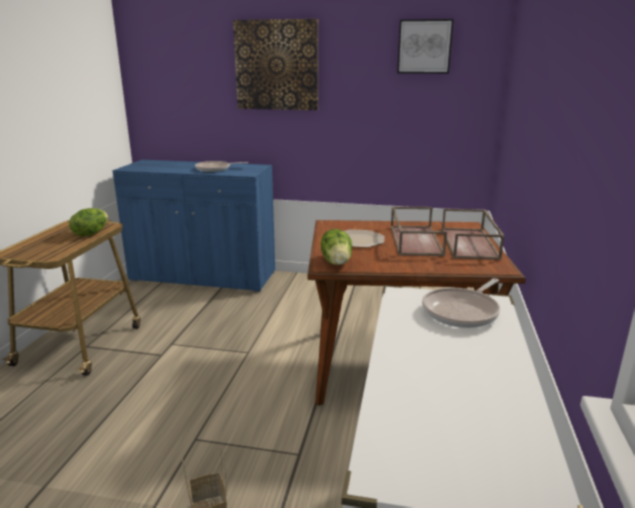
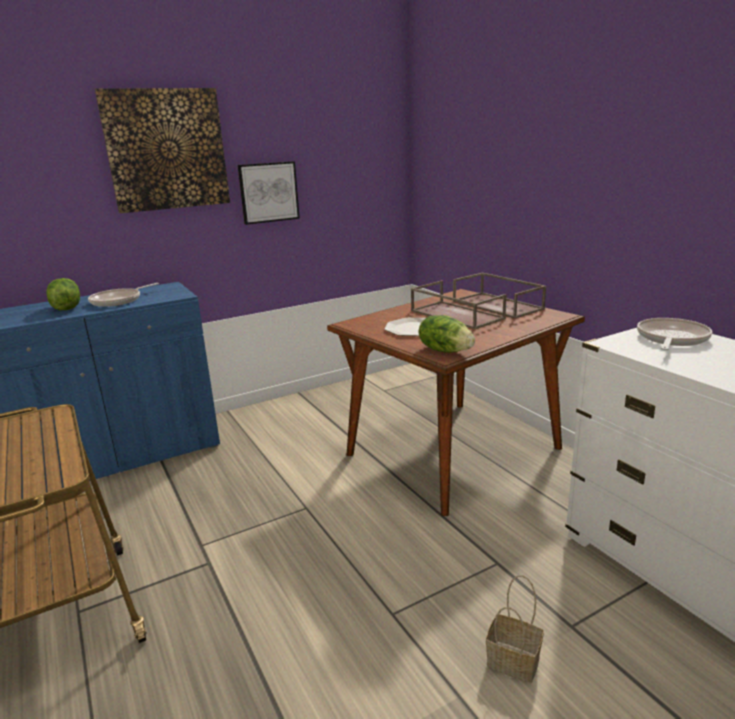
camera: 40 degrees left, 0 degrees up
lettuce [69,208,108,236] -> lettuce moved to [46,278,80,310]
picture [397,19,454,74] -> picture moved to [238,161,300,225]
frying pan [422,278,500,328] -> frying pan turned 150 degrees counterclockwise [637,318,713,350]

